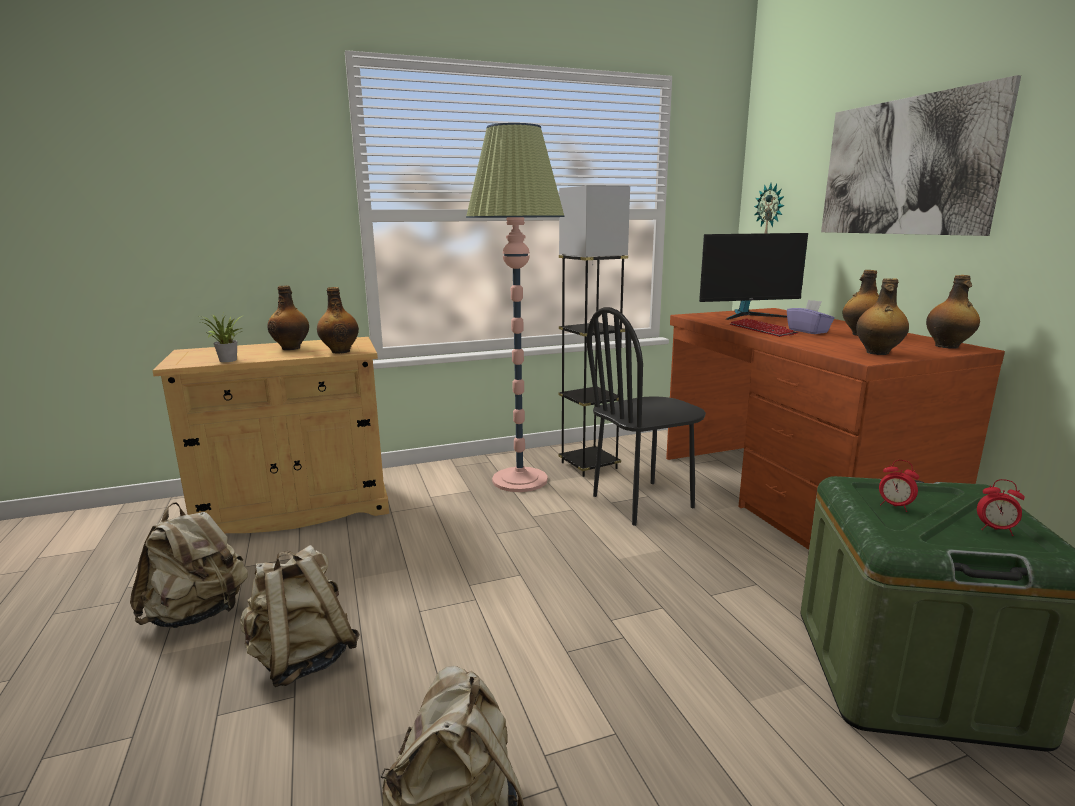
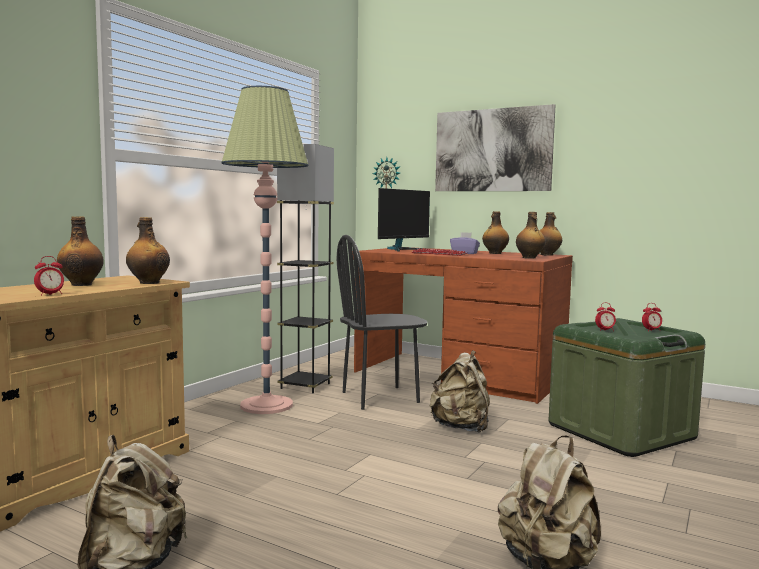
camera: 40 degrees left, 10 degrees down
potted plant [198,311,242,362] -> alarm clock [34,256,64,296]
beige backpack [240,545,360,687] -> beige backpack moved to [430,350,490,433]
black chair [587,307,706,526] -> black chair turned 45 degrees clockwise [337,235,428,410]

